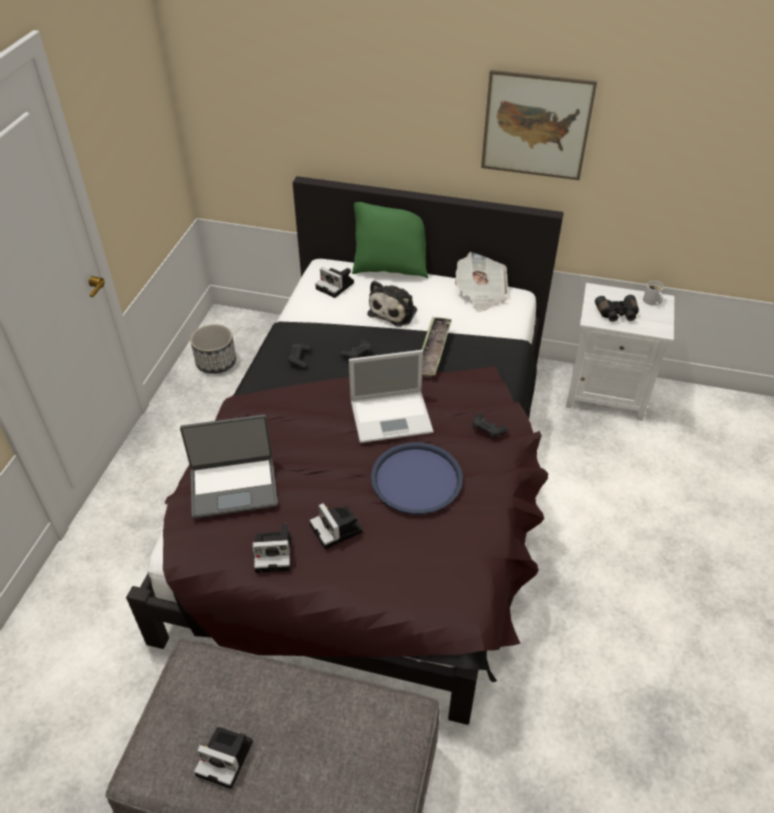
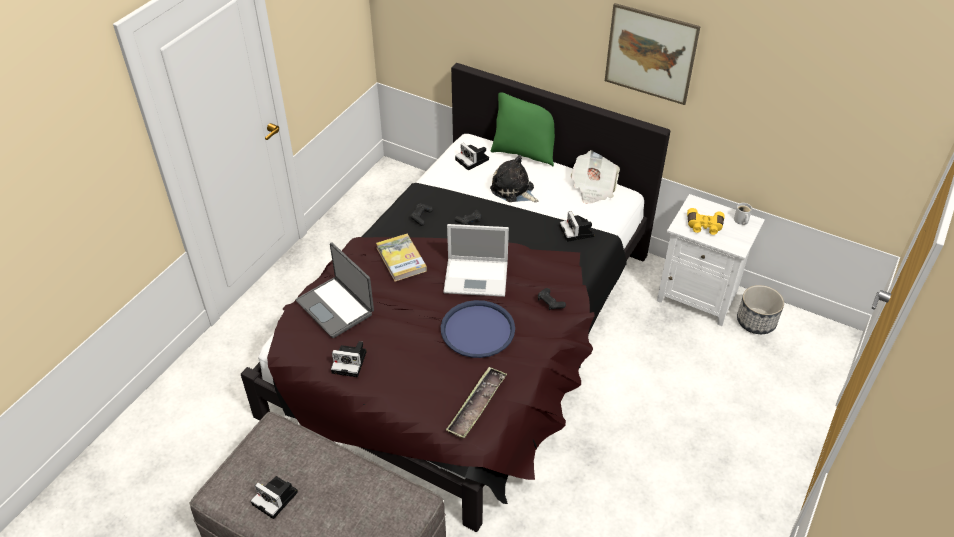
camera: 15 degrees right, 0 degrees up
laptop [180,414,278,519] -> laptop turned 45 degrees clockwise [296,242,374,338]
planter [190,324,236,374] -> planter moved to [737,285,784,334]
camera [310,503,363,550] -> camera moved to [560,211,595,242]
plush toy [367,281,417,327] -> plush toy turned 90 degrees clockwise [490,155,539,202]
tray [422,317,452,378] -> tray moved to [446,367,507,439]
black binoculars [595,295,639,322] -> yellow binoculars [687,208,724,235]
none -> book [376,234,427,282]

